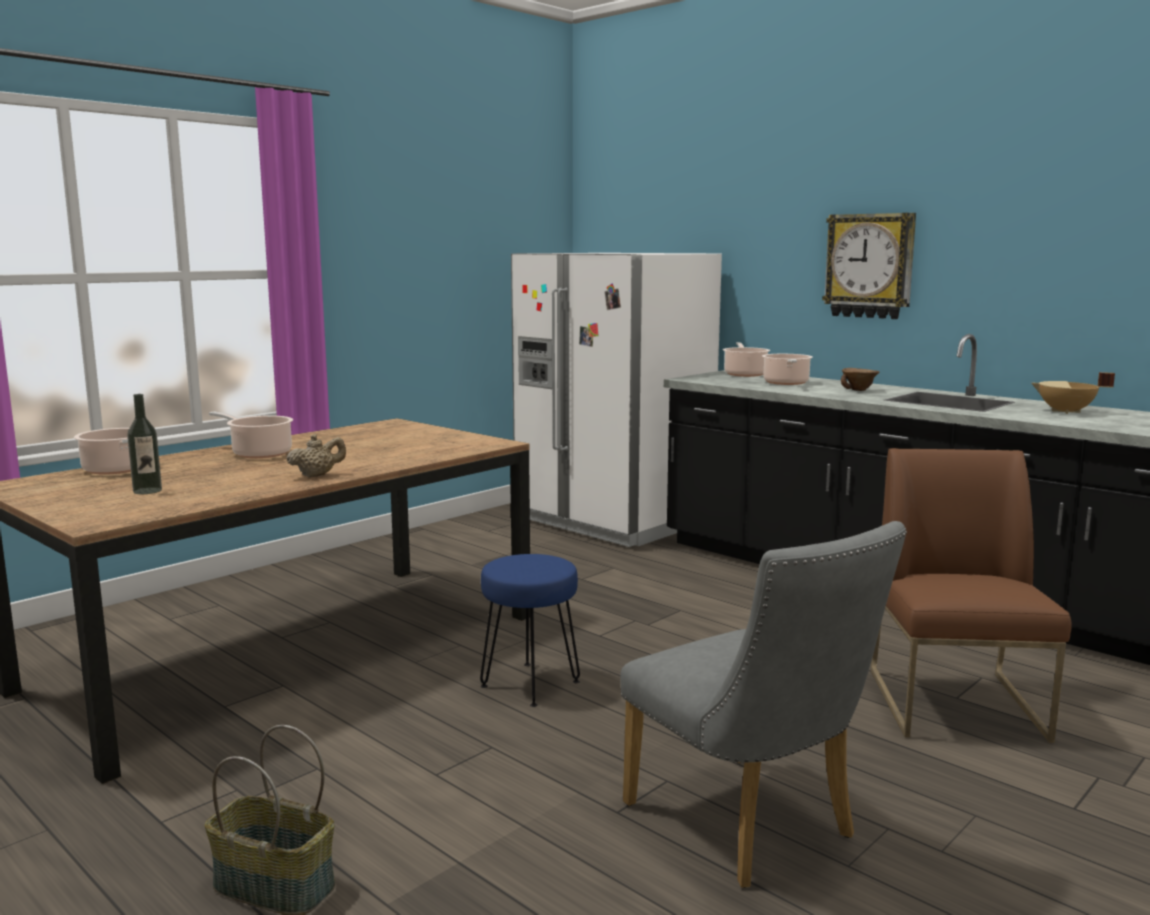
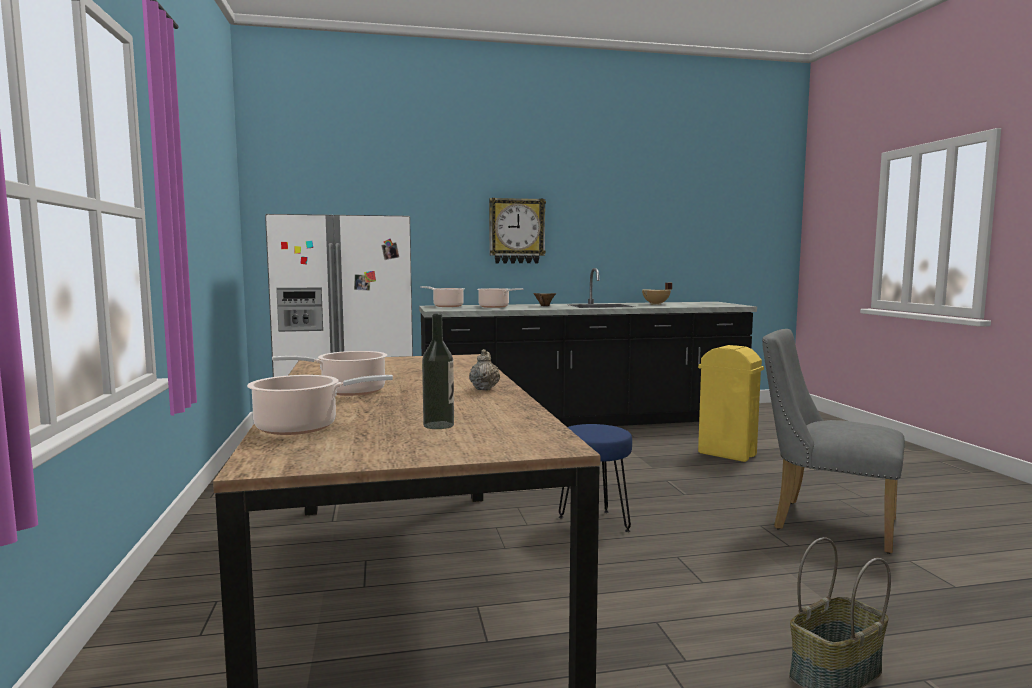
camera: 55 degrees left, 5 degrees down
grey chair [620,521,907,888] -> grey chair turned 150 degrees counterclockwise [762,329,905,554]
brown chair [871,448,1072,743] -> yellow trash can [698,345,764,462]

